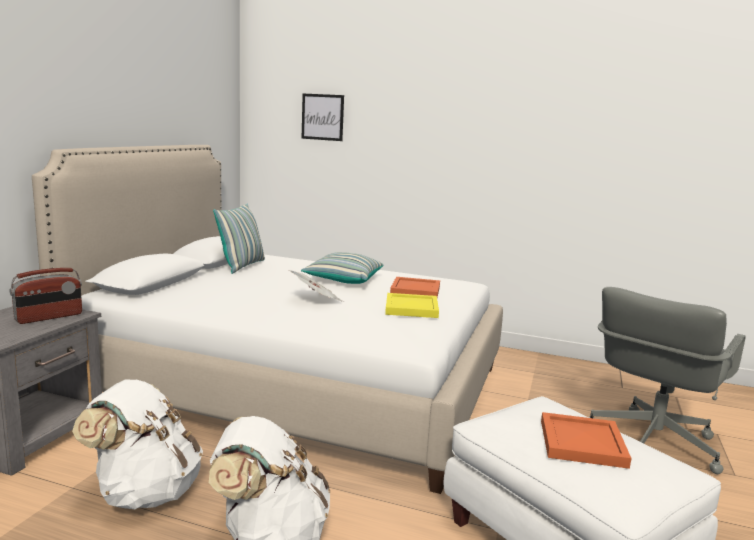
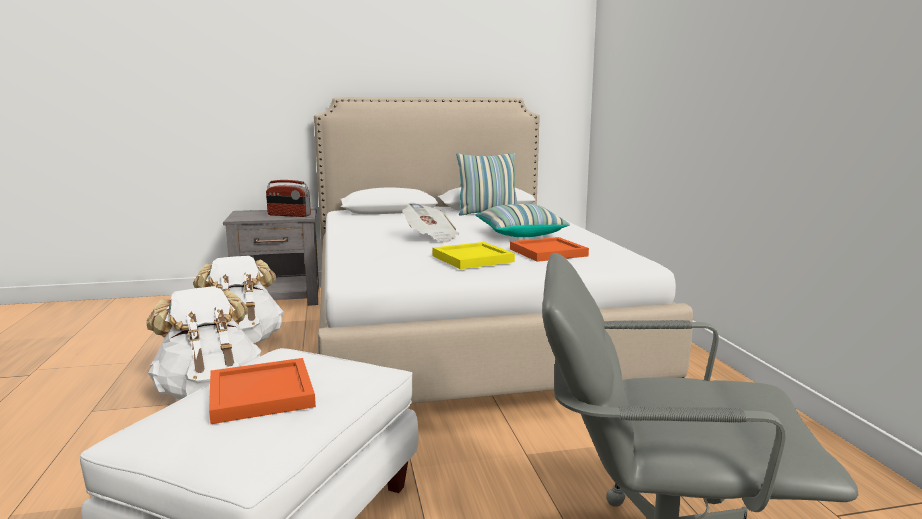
camera: 60 degrees right, 0 degrees up
picture [302,94,344,141] -> none

